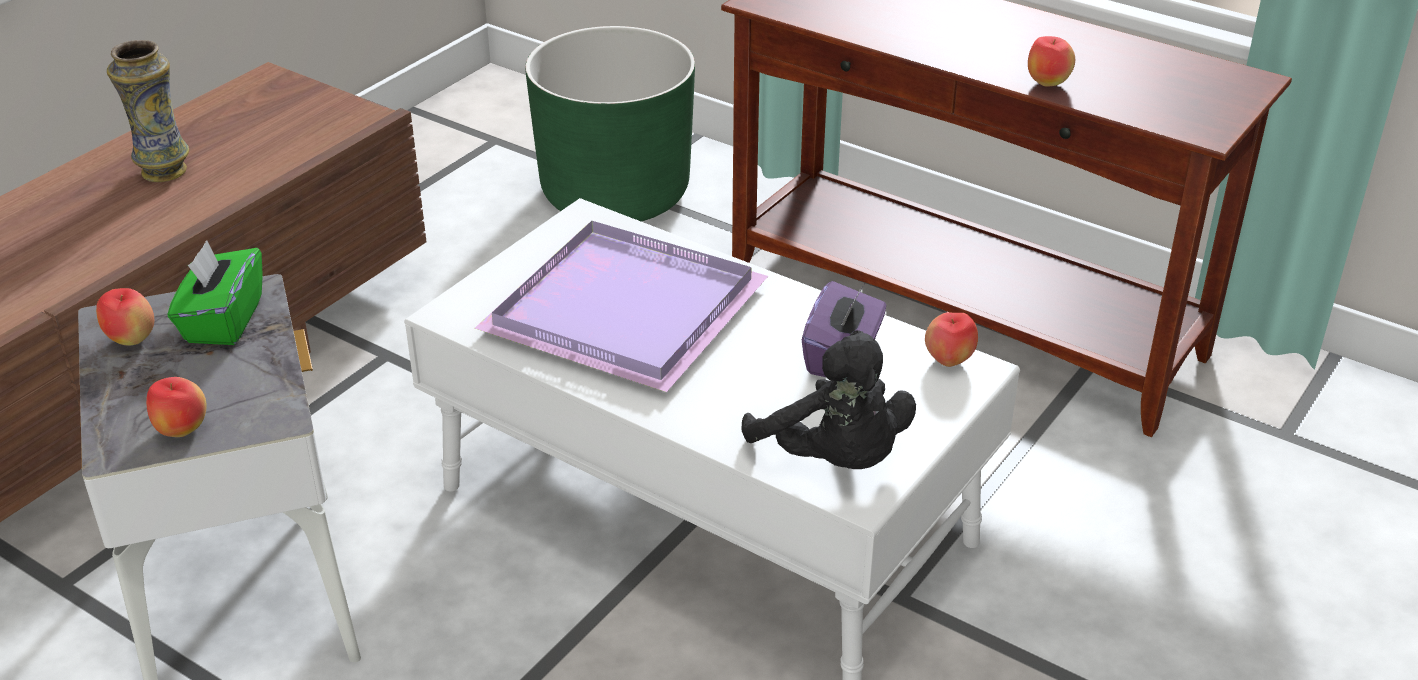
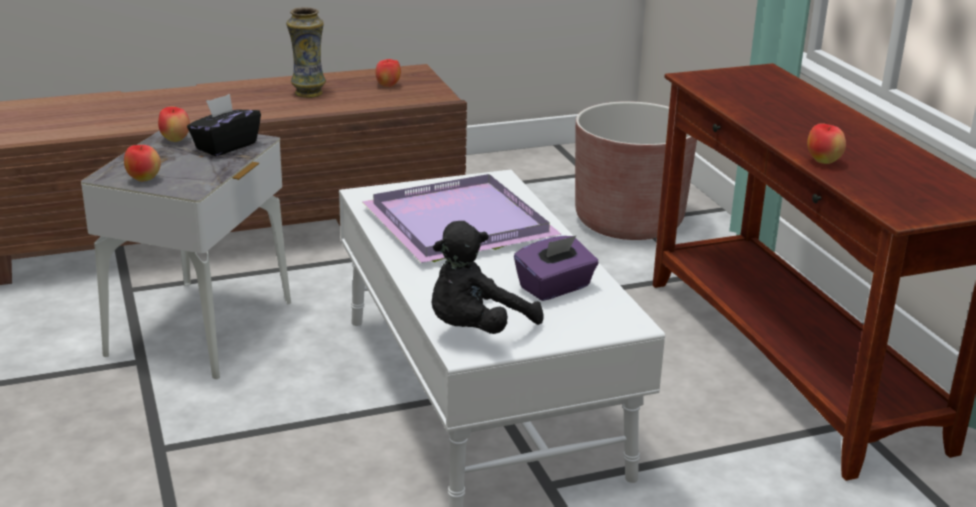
camera: 35 degrees right, 10 degrees down
green tissue box [168,240,263,345] -> black tissue box [187,94,261,156]
green planter [525,26,695,221] -> brown planter [575,101,697,240]
black plush toy [741,330,916,469] -> black plush toy turned 45 degrees clockwise [432,221,543,334]
apple [925,312,978,367] -> apple moved to [375,59,401,87]

